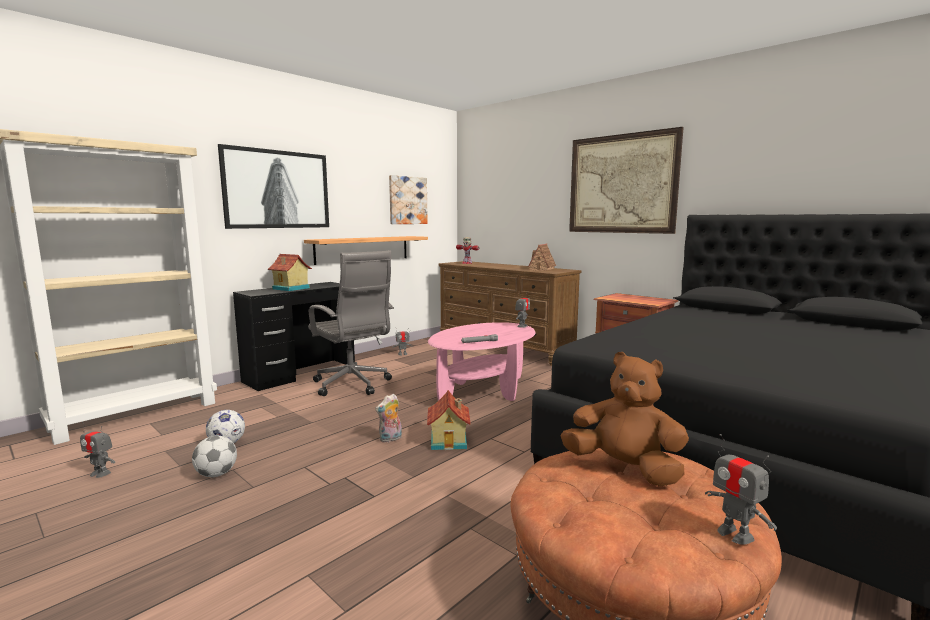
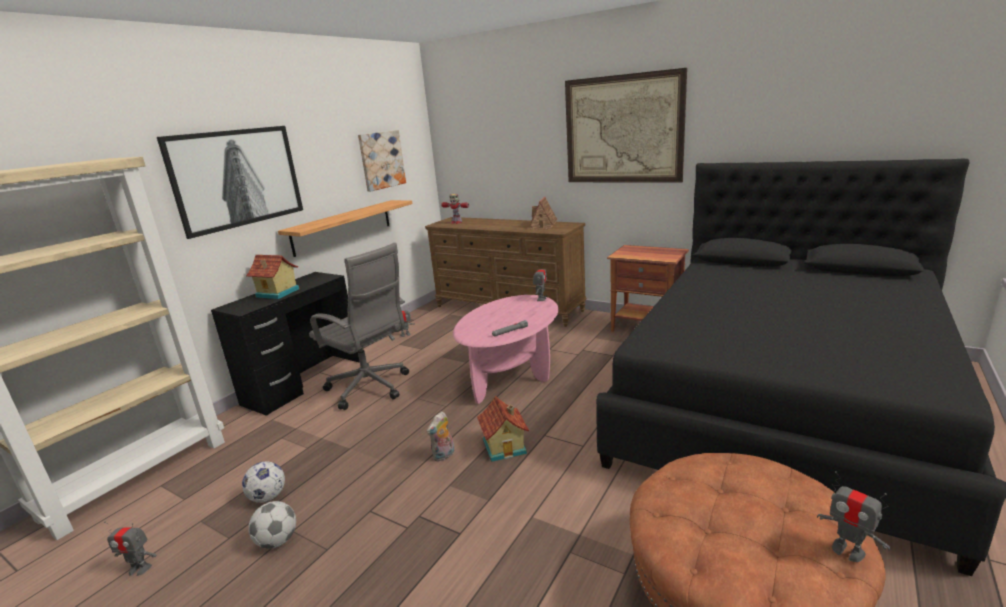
camera: 10 degrees left, 10 degrees up
brown plush toy [560,352,689,486] -> none

